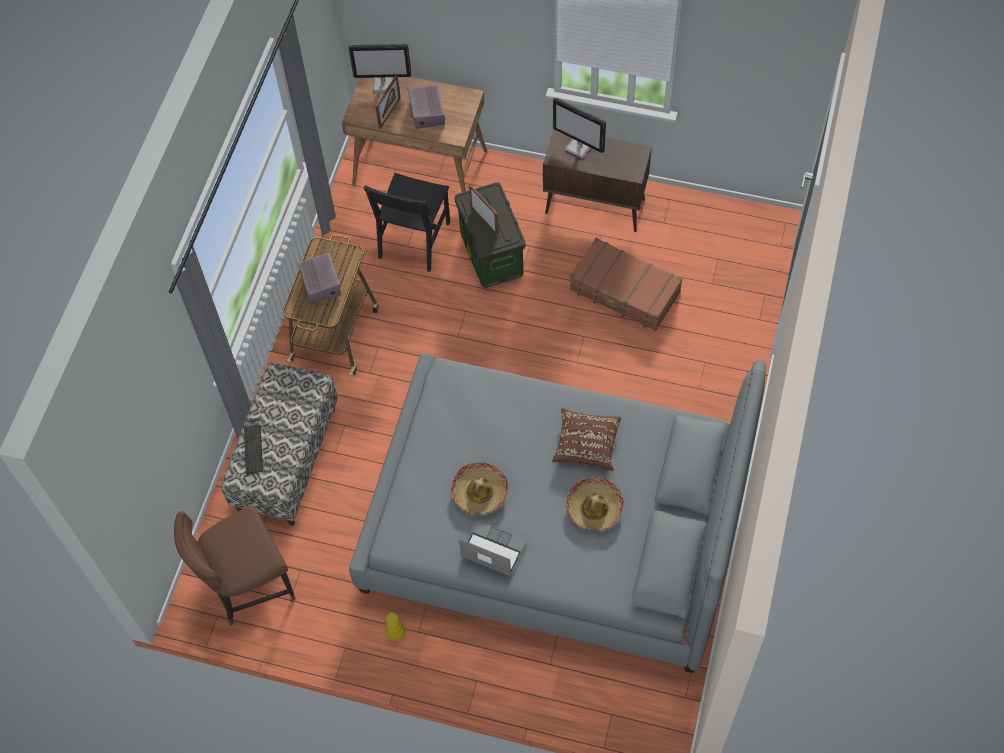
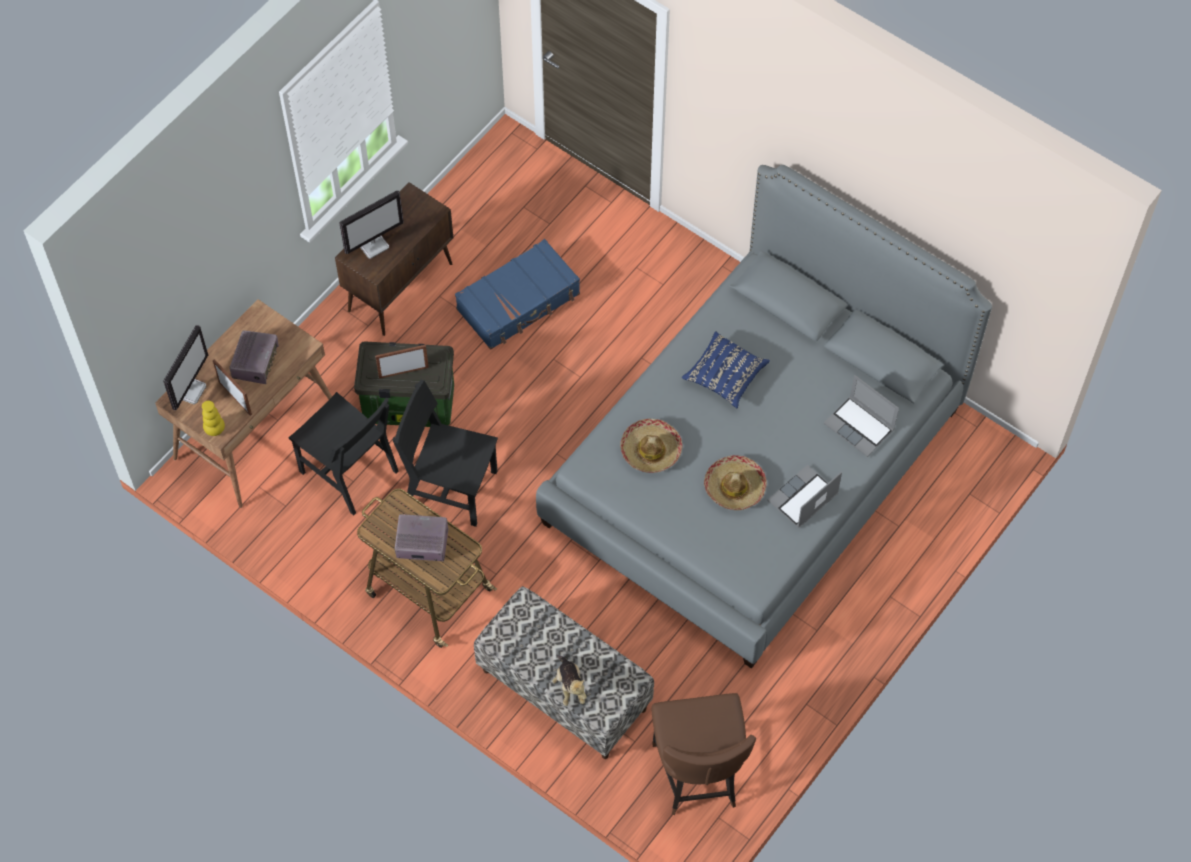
camera: 70 degrees left, 0 degrees up
keyboard [244,410,265,474] -> plush toy [552,655,587,706]
yellow vase [385,613,405,640] -> yellow vase moved to [202,401,225,436]
radio [408,85,445,129] -> radio turned 90 degrees counterclockwise [229,330,279,384]
brown pillow [552,408,621,471] -> blue pillow [682,331,770,408]
hat [566,477,624,531] -> hat moved to [620,419,683,473]
brown suitcase [570,238,683,331] -> blue suitcase [455,239,580,350]
none -> black chair [393,379,498,527]
none -> laptop [824,375,899,457]

